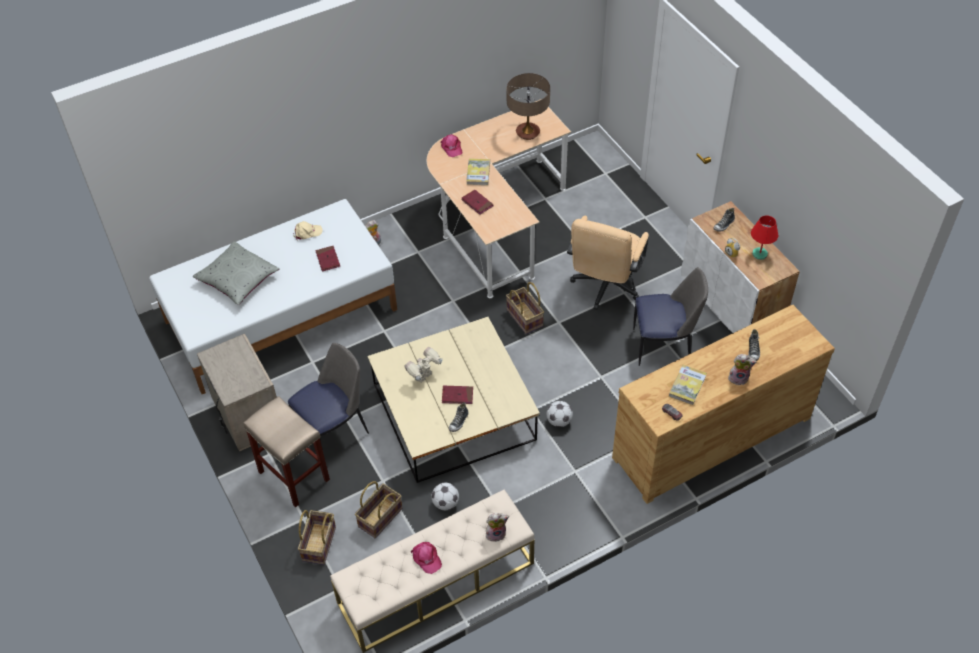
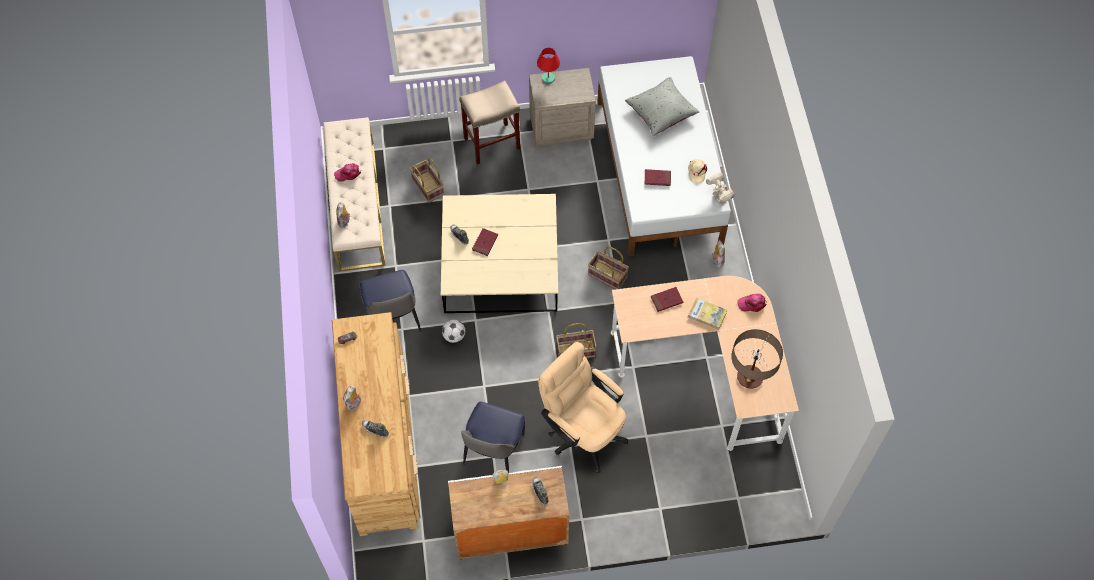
camera: 110 degrees right, 10 degrees up
chair [288,343,369,450] -> chair moved to [359,270,421,332]
basket [298,510,336,565] -> basket moved to [588,247,629,289]
toy robot [404,347,443,383] -> toy robot moved to [706,172,735,204]
football [431,483,459,510] -> none
book [669,365,707,405] -> none
red table lamp [751,216,778,260] -> red table lamp moved to [537,48,560,84]

